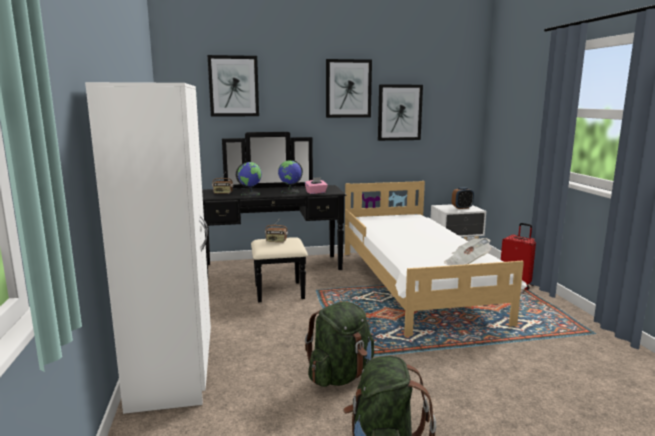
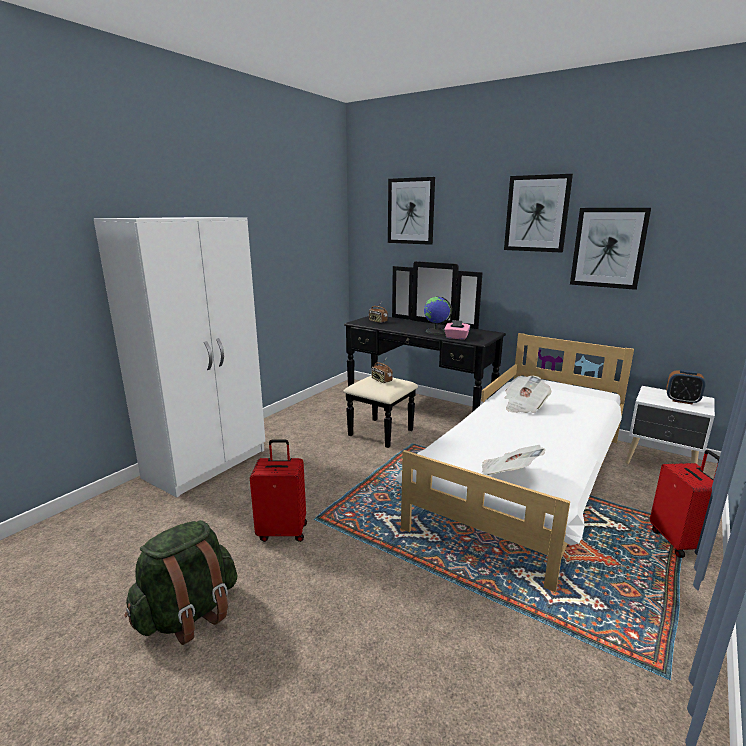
camera: 45 degrees right, 5 degrees up
globe [236,162,262,196] -> none
green backpack [305,301,374,387] -> red suitcase [250,439,307,542]
none -> newspaper [505,376,551,413]

